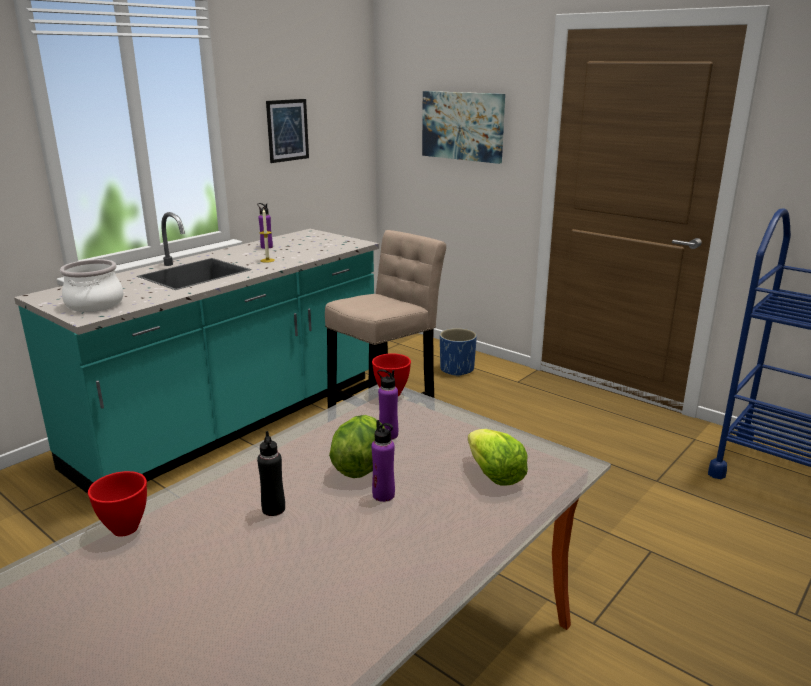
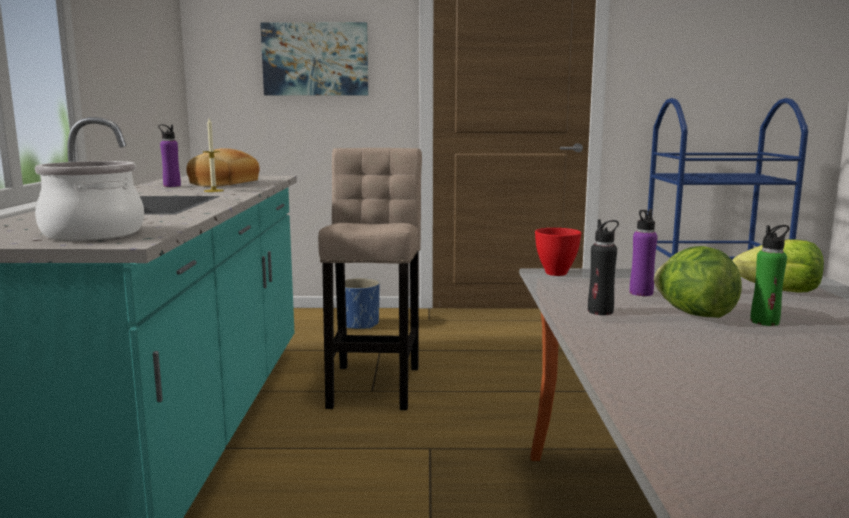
camera: 40 degrees left, 10 degrees down
red bowl [88,471,147,537] -> none
black bottle [257,431,285,516] -> black bottle moved to [588,219,619,315]
picture [266,99,309,163] -> none
purple bottle [371,420,395,502] -> green bottle [751,225,790,326]
none -> bread [186,148,260,187]

